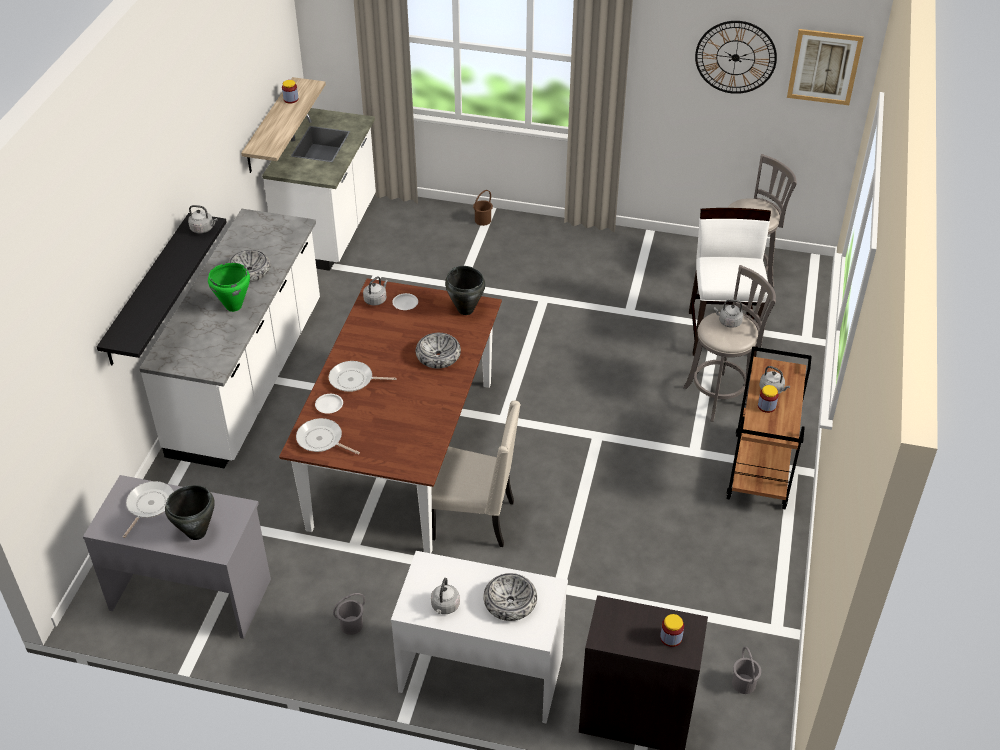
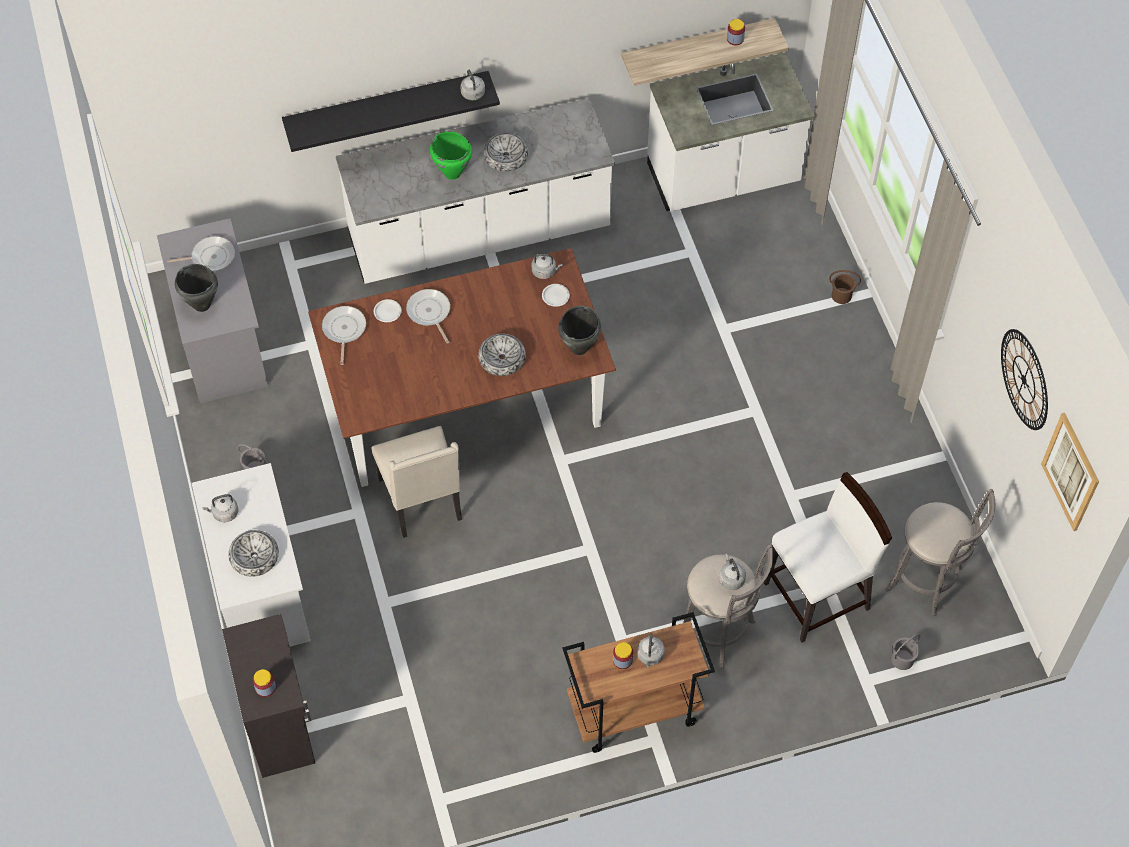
camera: 60 degrees right, 15 degrees up
grey bucket [732,647,761,694] -> grey bucket moved to [891,634,921,670]

